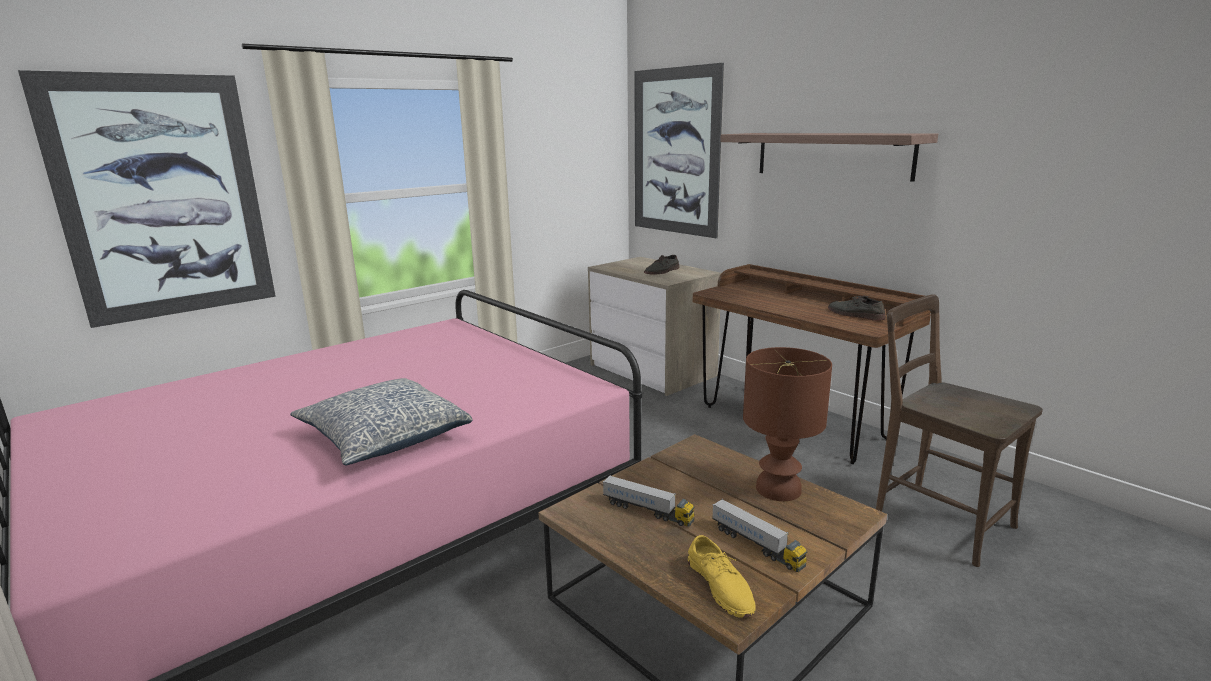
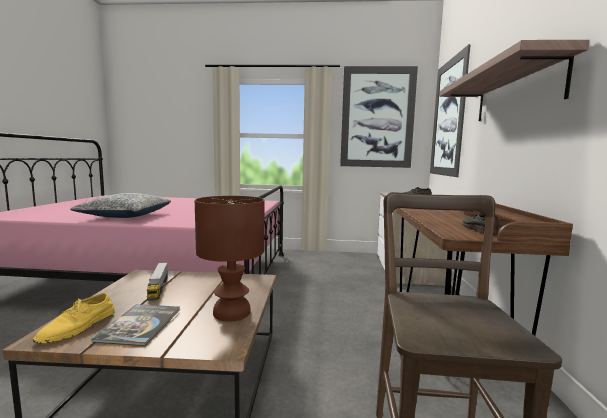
camera: 45 degrees right, 10 degrees down
picture [18,70,276,328] -> picture moved to [340,66,418,168]
toy truck [712,499,807,572] -> book [91,304,180,346]

